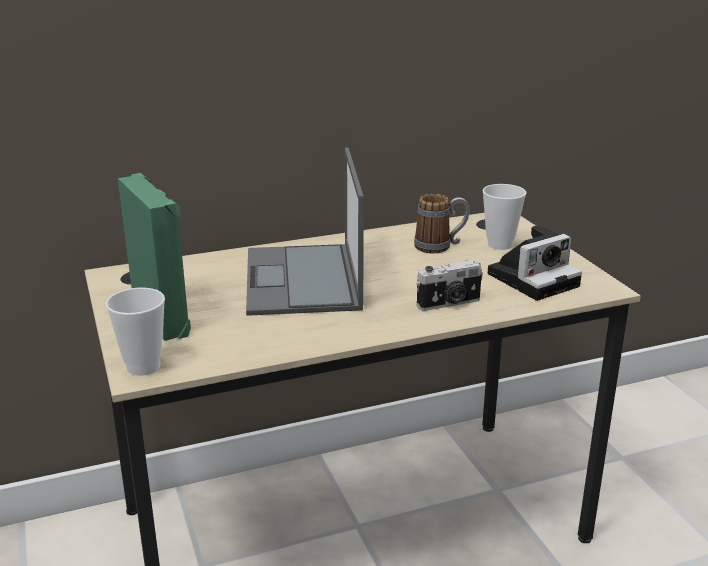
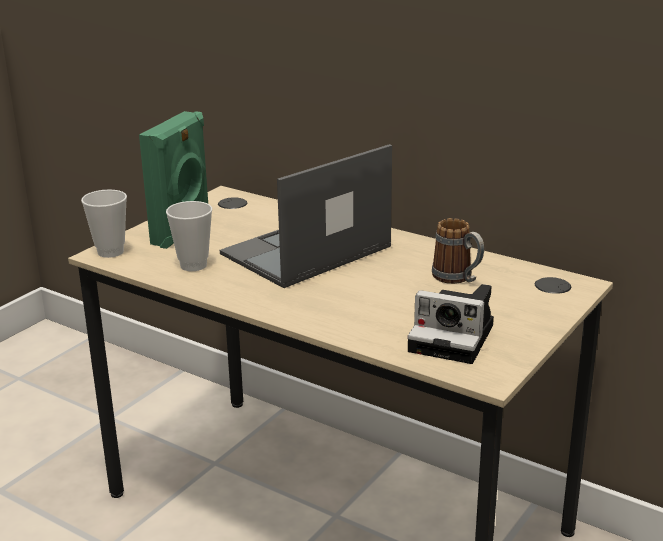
camera: 55 degrees right, 0 degrees up
camera [416,260,483,311] -> none
cup [482,184,527,250] -> cup moved to [166,201,212,271]

